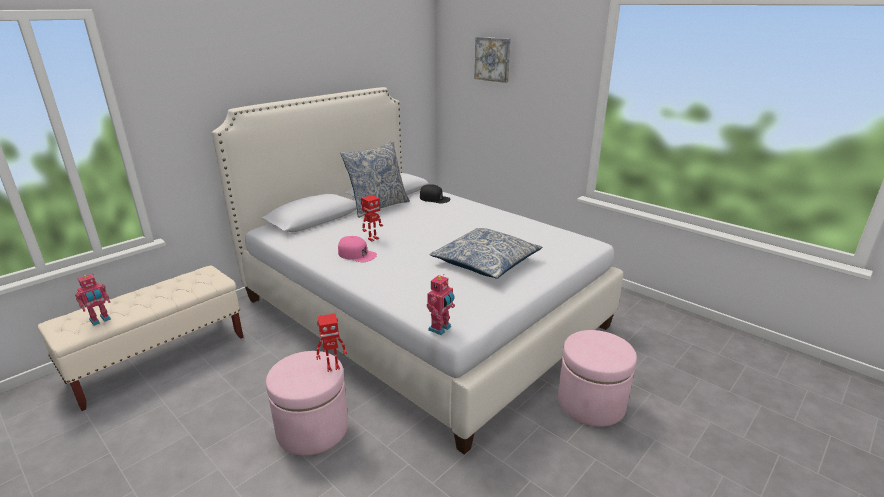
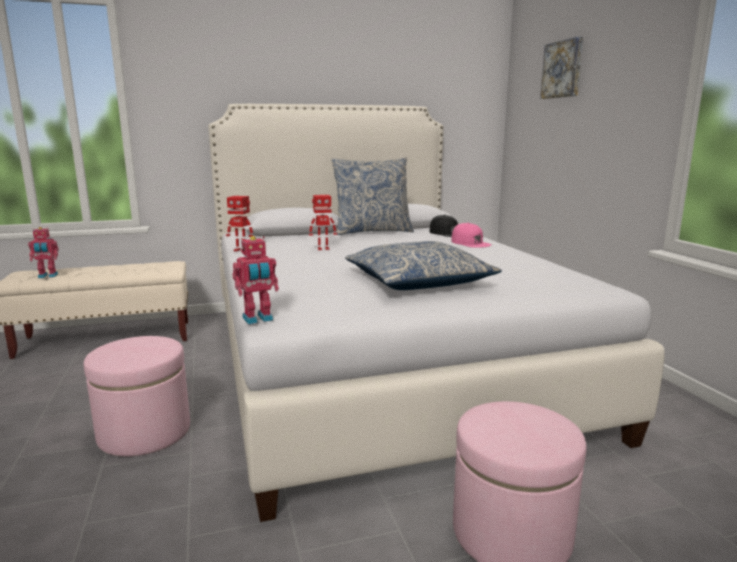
camera: 30 degrees right, 10 degrees down
toy robot [316,314,347,372] -> toy robot moved to [226,196,253,252]
pink cap [338,236,377,262] -> pink cap moved to [451,223,492,248]

